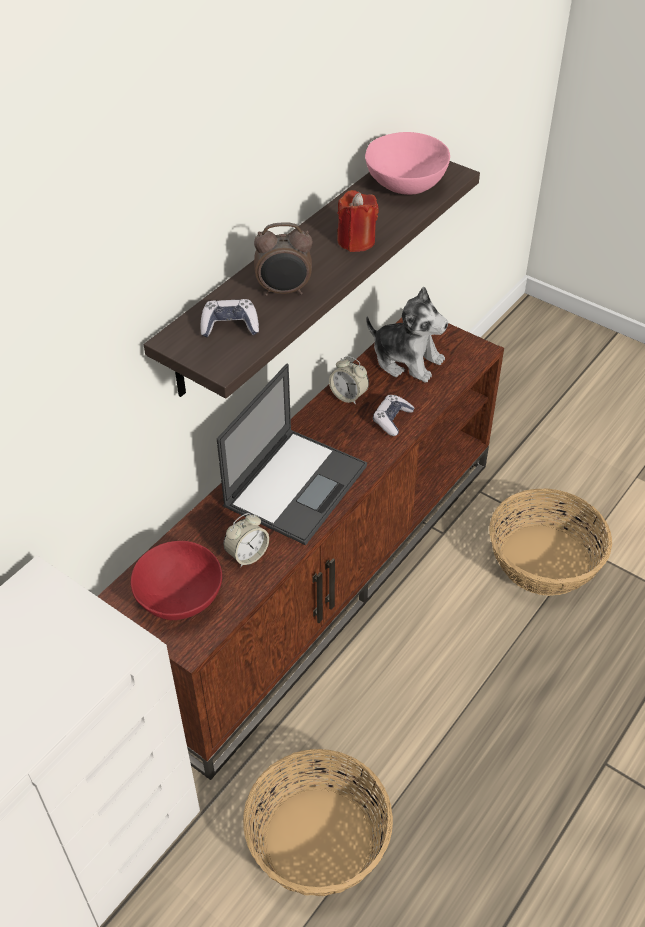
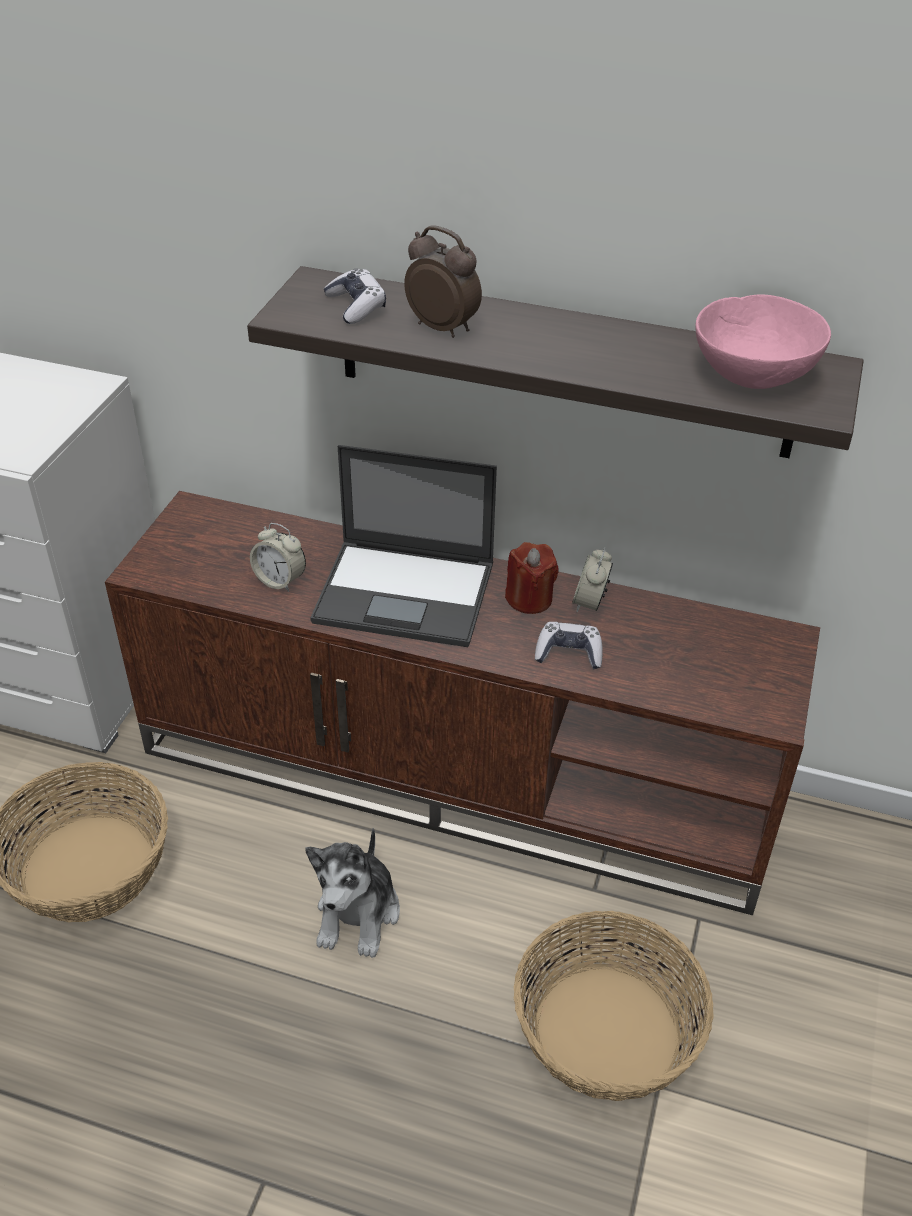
camera: 70 degrees right, 5 degrees down
red bowl [131,541,222,620] -> none
alarm clock [254,222,313,296] -> alarm clock turned 150 degrees clockwise [404,226,482,338]
red candle [337,190,379,252] -> red candle moved to [505,542,559,614]
plush toy [366,287,448,383] -> plush toy moved to [305,828,400,958]

